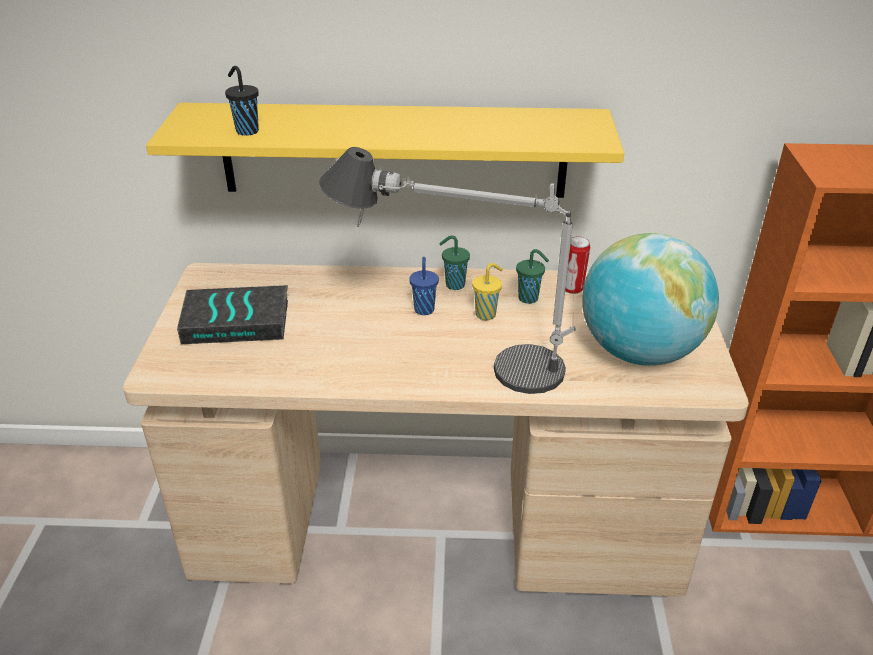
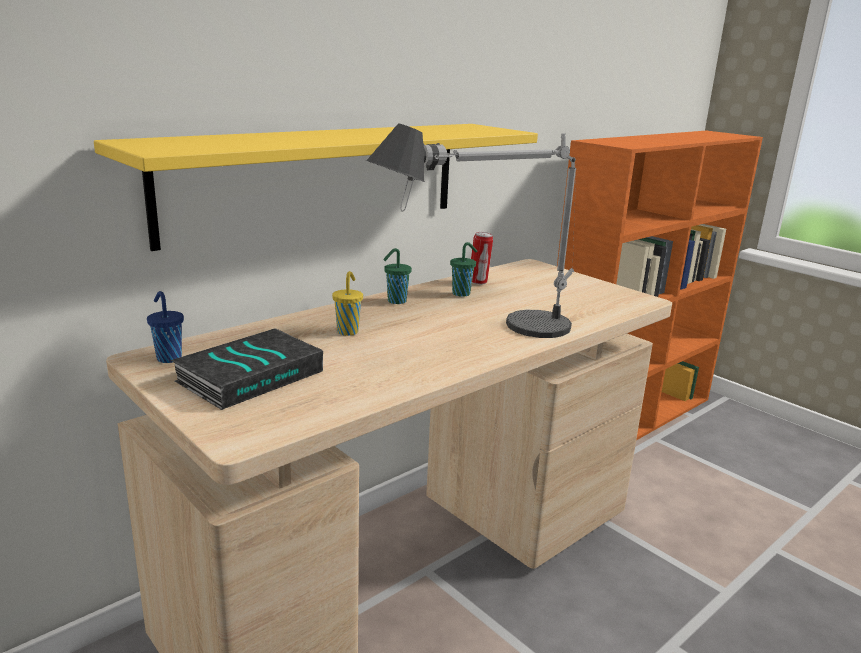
camera: 45 degrees left, 15 degrees down
black cup [225,66,259,136] -> none
blue cup [409,257,439,315] -> blue cup moved to [147,291,184,363]
yellow cup [472,263,503,320] -> yellow cup moved to [332,271,363,336]
globe [582,233,719,366] -> none

